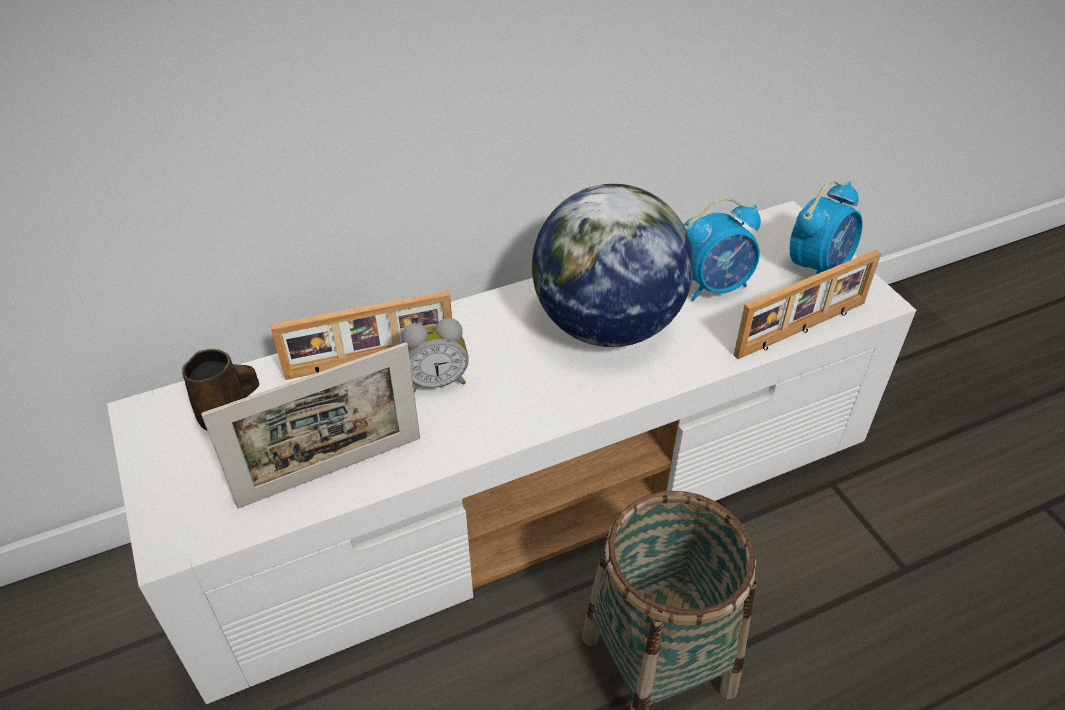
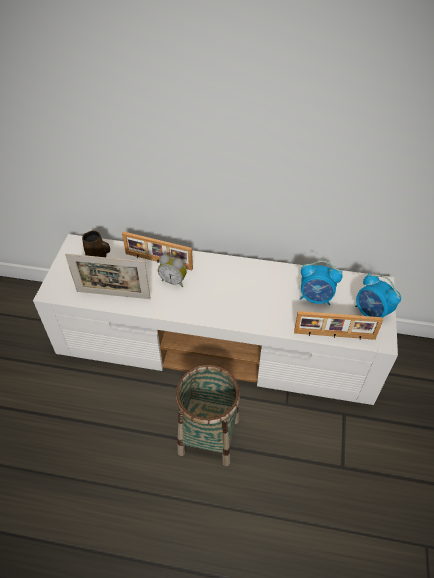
camera: 35 degrees right, 5 degrees up
globe [532,184,694,347] -> none
alarm clock [790,181,863,275] -> alarm clock turned 60 degrees clockwise [355,273,401,317]

